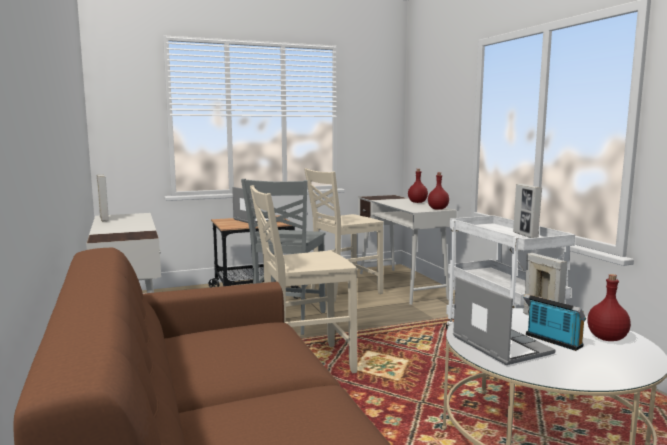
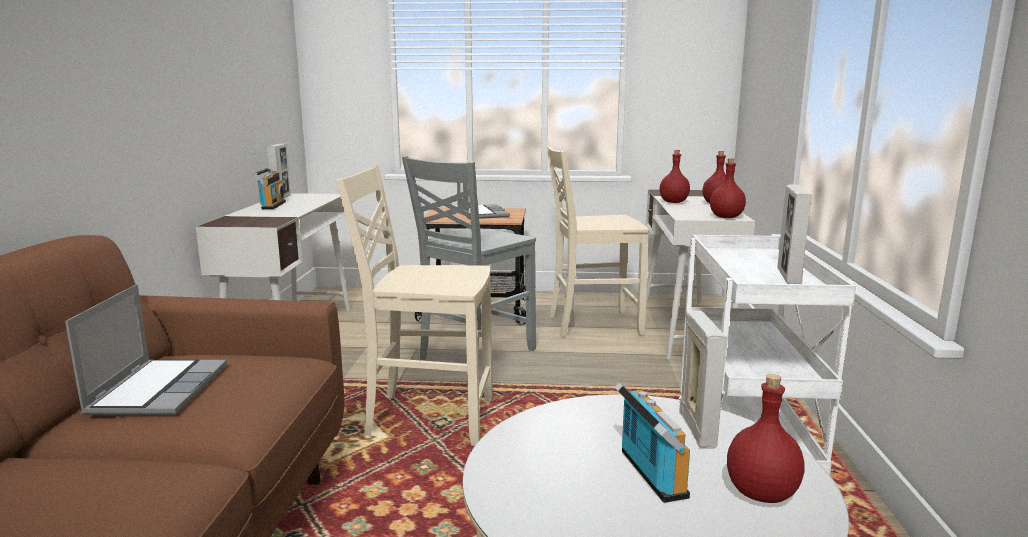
camera: 25 degrees right, 5 degrees up
laptop [453,277,556,365] -> laptop moved to [65,284,227,415]
none -> radio [253,168,286,209]
none -> red bottle [660,150,690,203]

